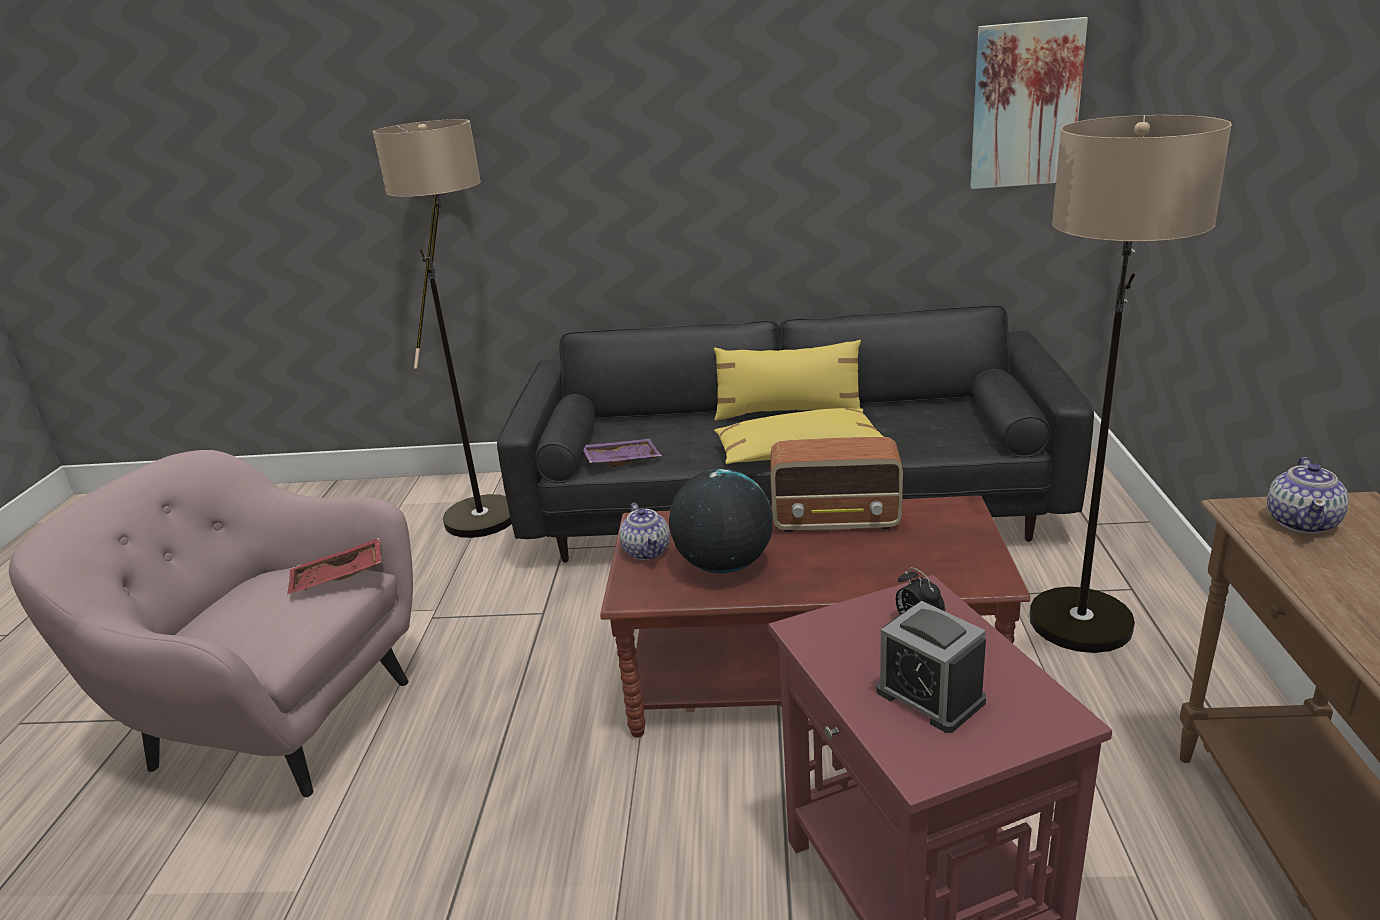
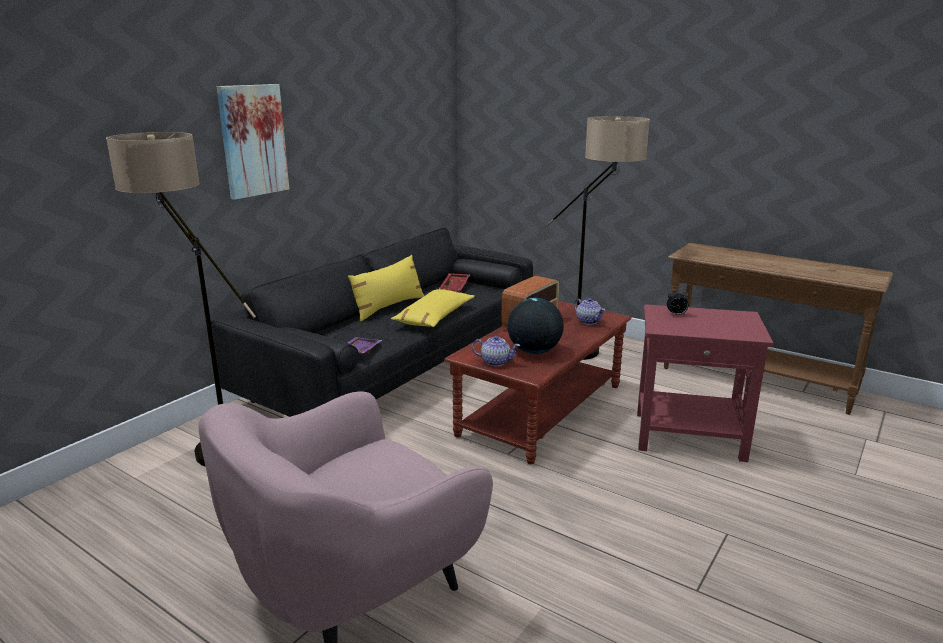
camera: 60 degrees left, 5 degrees down
red tray [287,538,381,594] -> red tray moved to [439,273,470,291]
alarm clock [876,601,986,733] -> none
picture [970,17,1088,189] -> picture moved to [217,84,289,200]
teapot [1267,457,1349,534] -> teapot moved to [574,298,605,325]

